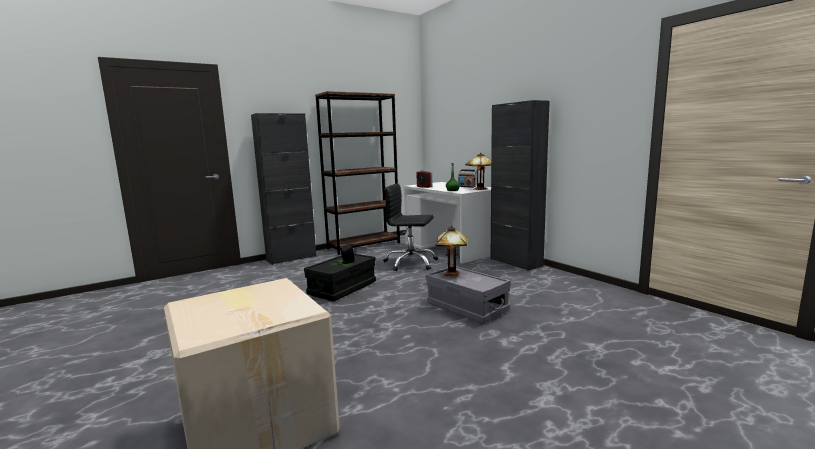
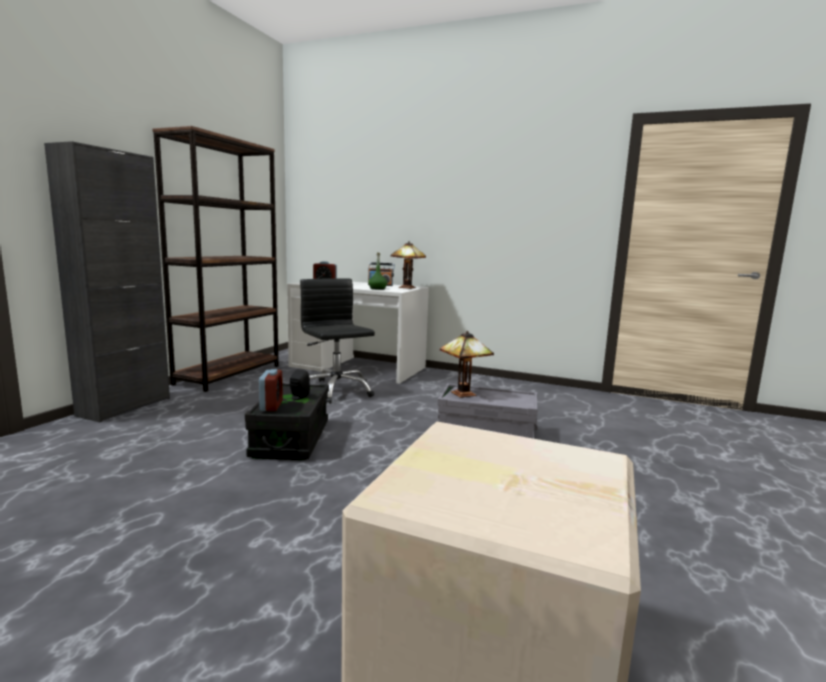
camera: 35 degrees left, 0 degrees up
black office chair [383,183,438,271] -> black office chair turned 75 degrees clockwise [300,278,375,404]
black cabinet [490,100,550,271] -> none
none -> alarm clock [259,369,283,411]

